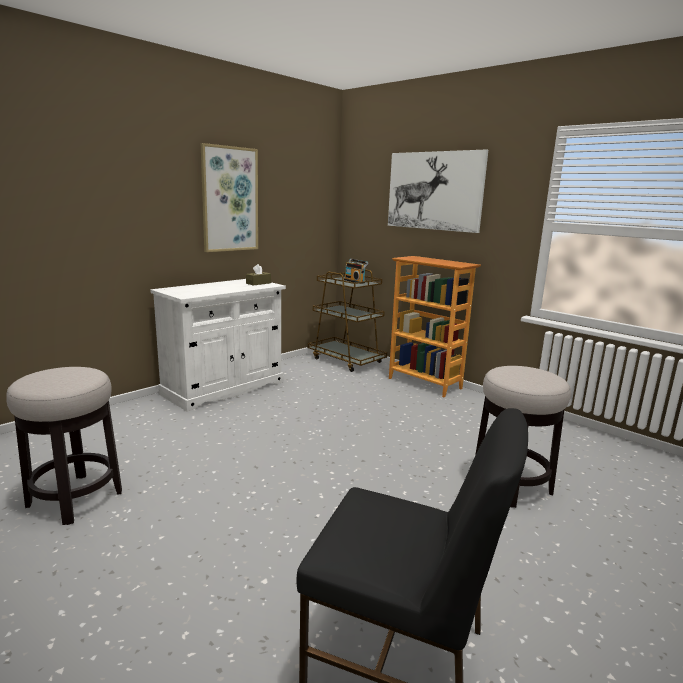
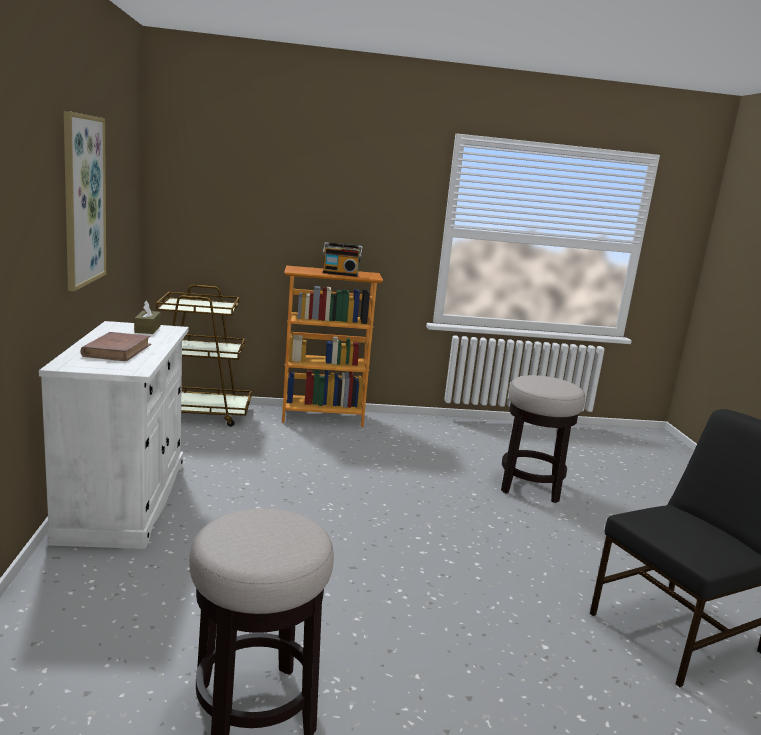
camera: 50 degrees left, 0 degrees up
radio [344,259,369,284] -> radio moved to [323,242,363,277]
picture [388,150,488,233] -> none
none -> brown book [80,332,151,361]

